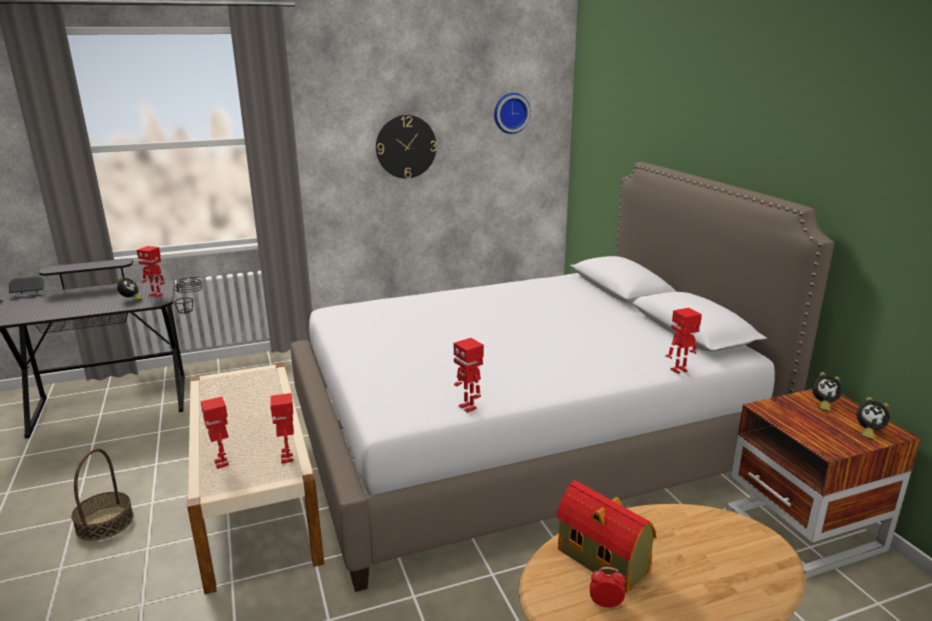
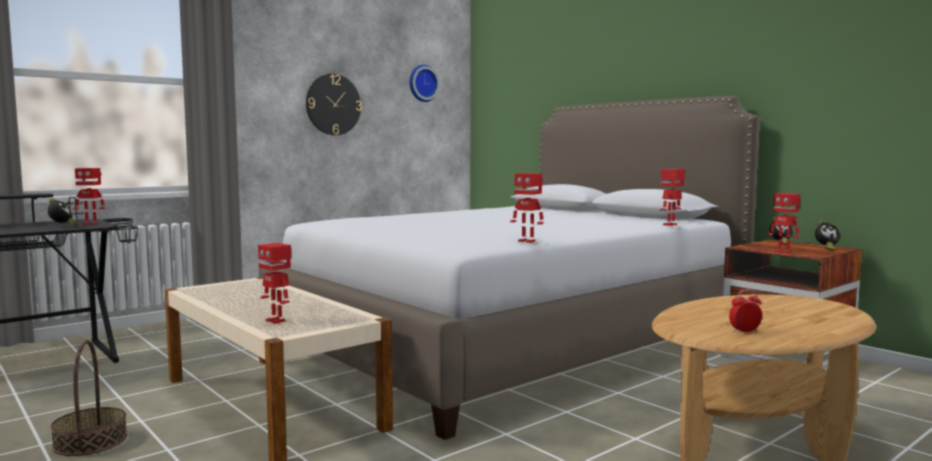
camera: 20 degrees left, 15 degrees down
toy robot [270,393,294,464] -> toy robot moved to [768,193,801,254]
toy house [557,480,657,593] -> none

